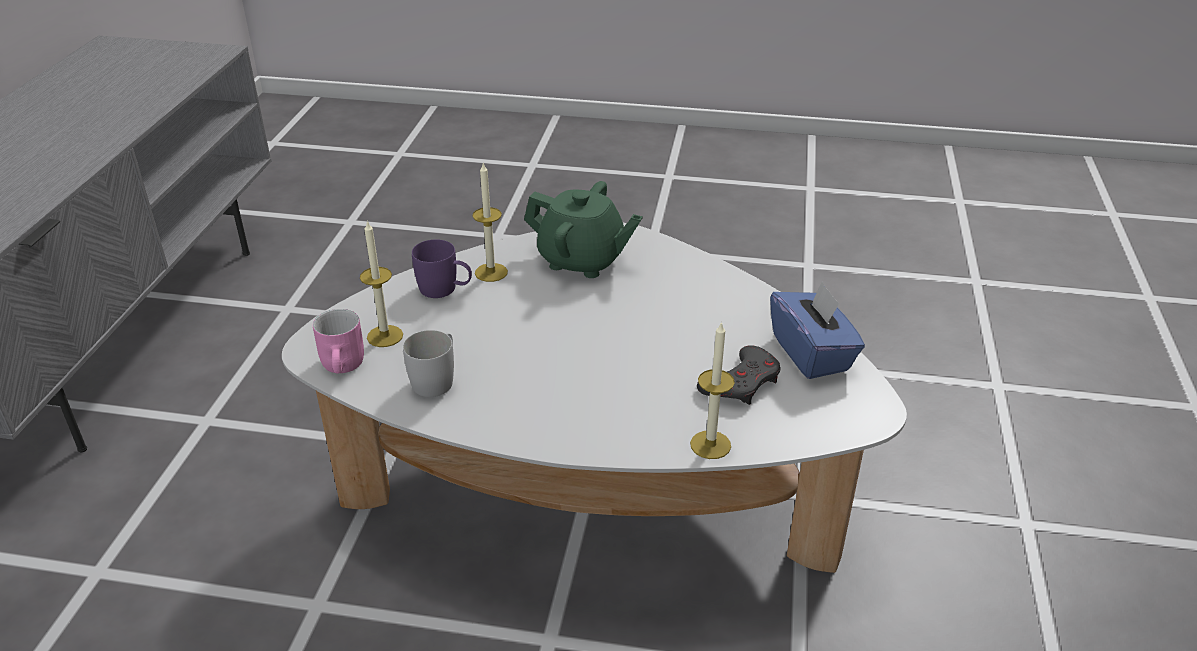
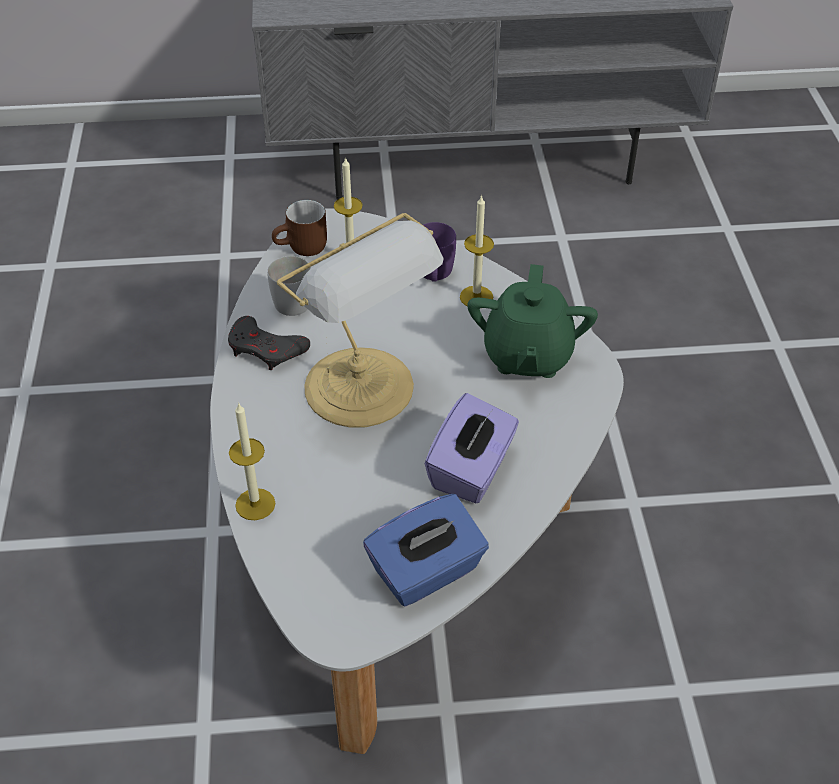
camera: 75 degrees right, 10 degrees up
pink mug [313,309,364,374] -> brown mug [272,200,327,256]
grey game controller [697,345,781,405] -> grey game controller moved to [228,316,310,370]
none -> table lamp [277,213,444,427]
none -> purple tissue box [424,393,519,503]

